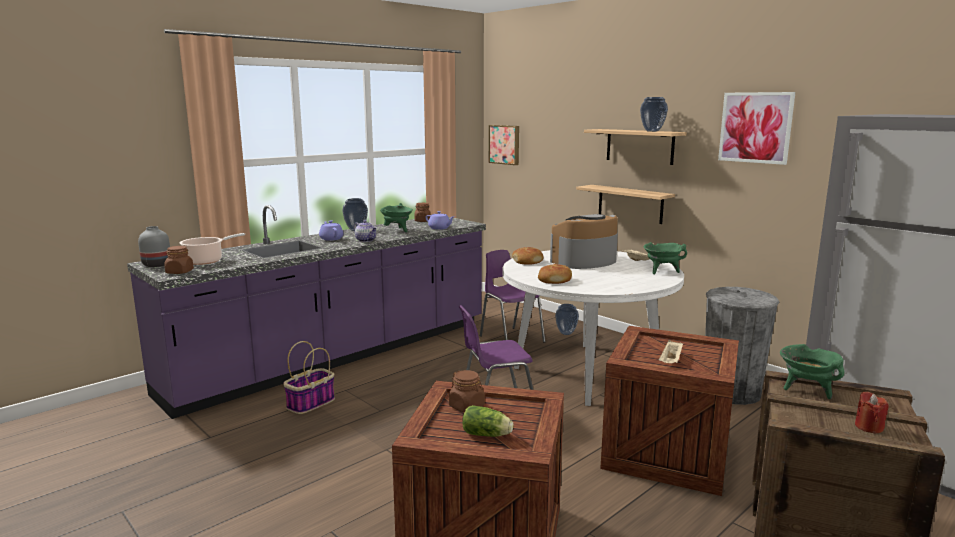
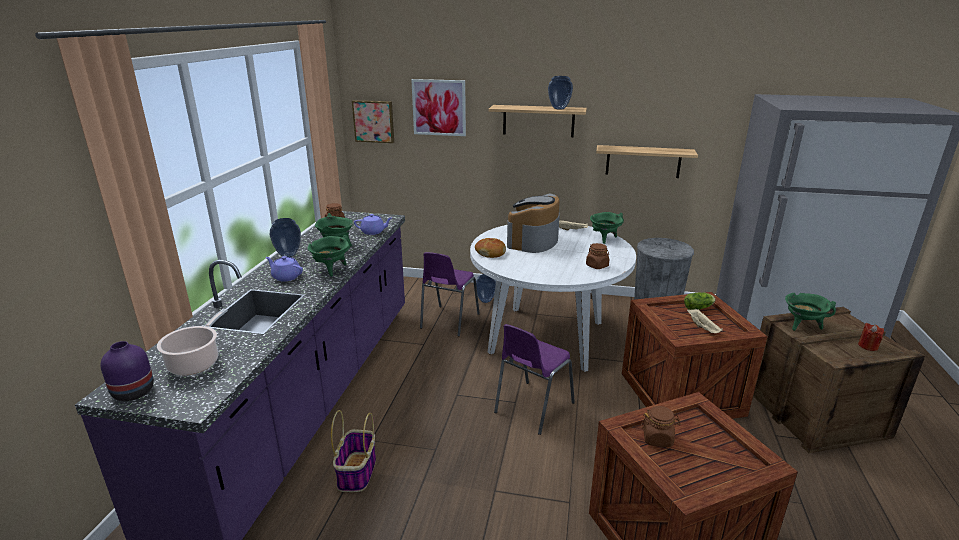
camera: 35 degrees left, 10 degrees up
grey vase [138,226,170,267] -> purple vase [101,341,154,401]
brown jar [164,246,194,274] -> brown jar moved to [586,243,609,269]
teapot [354,220,377,242] -> green cooking pot [307,235,350,276]
lettuce [462,405,513,437] -> lettuce moved to [684,293,716,310]
purple chair [480,250,545,343] -> purple chair turned 90 degrees counterclockwise [420,252,480,337]
bread [538,264,572,284] -> none
shelf [576,185,675,224] -> shelf moved to [596,145,698,178]
picture [718,92,796,165] -> picture moved to [411,79,466,136]

